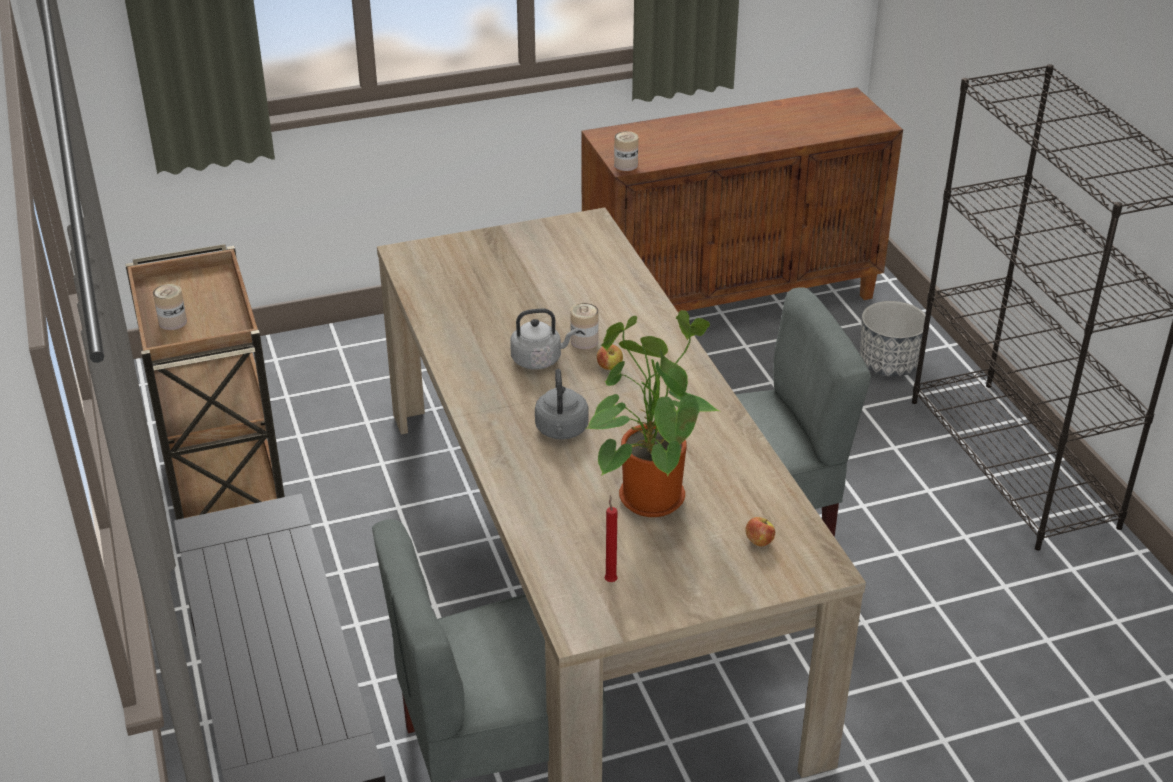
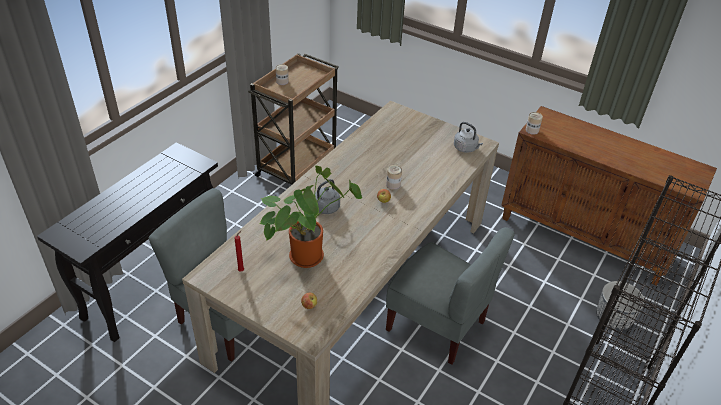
camera: 50 degrees right, 5 degrees up
grey kettle [510,309,576,370] -> grey kettle moved to [454,122,483,153]

